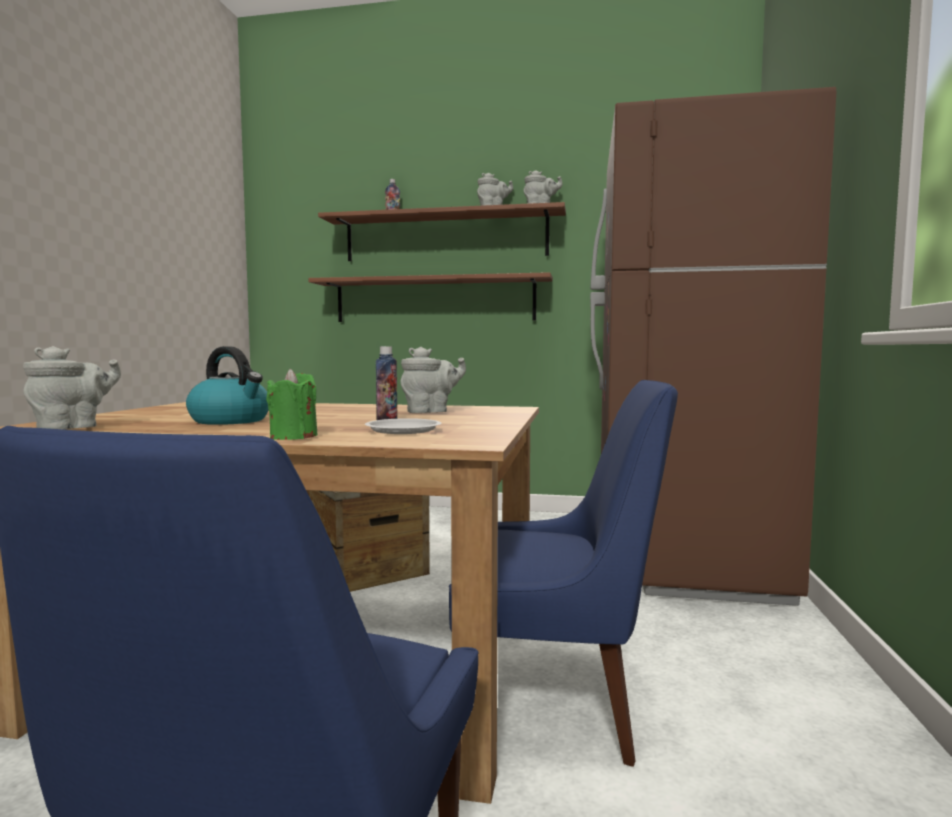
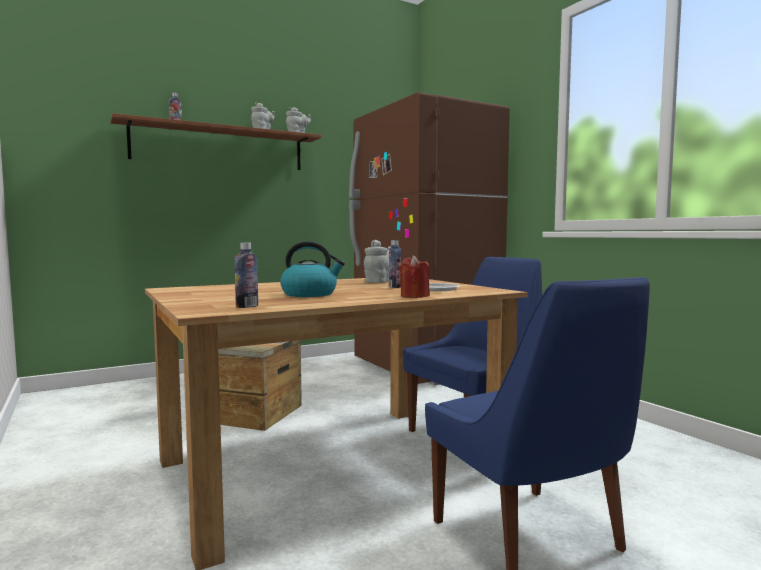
camera: 40 degrees left, 0 degrees up
grey teapot [23,346,121,430] -> bottle [235,243,258,308]
green candle [266,369,318,440] -> red candle [399,255,430,298]
shelf [308,272,553,322] -> none

